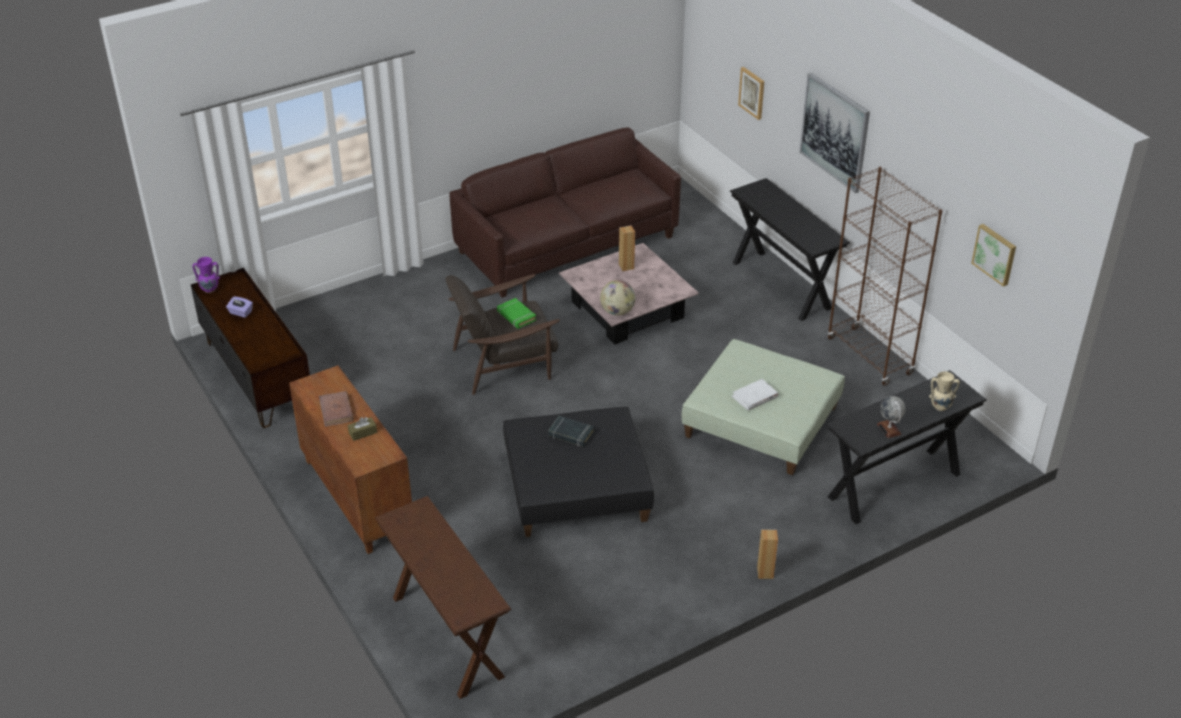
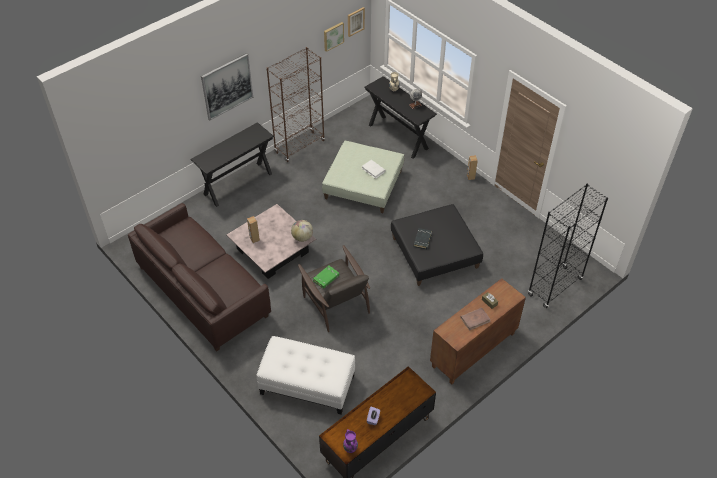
camera: 100 degrees left, 10 degrees up
brown console table [375,496,511,699] -> black bookcase [528,184,608,308]
picture [738,67,764,120] -> picture moved to [348,7,365,37]
none -> white ottoman [257,336,355,415]

